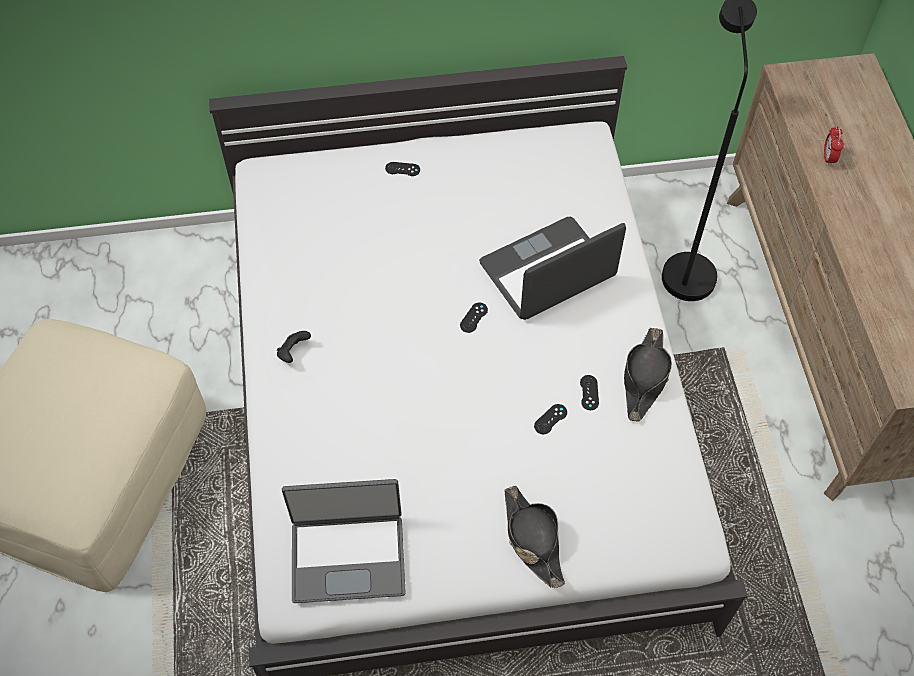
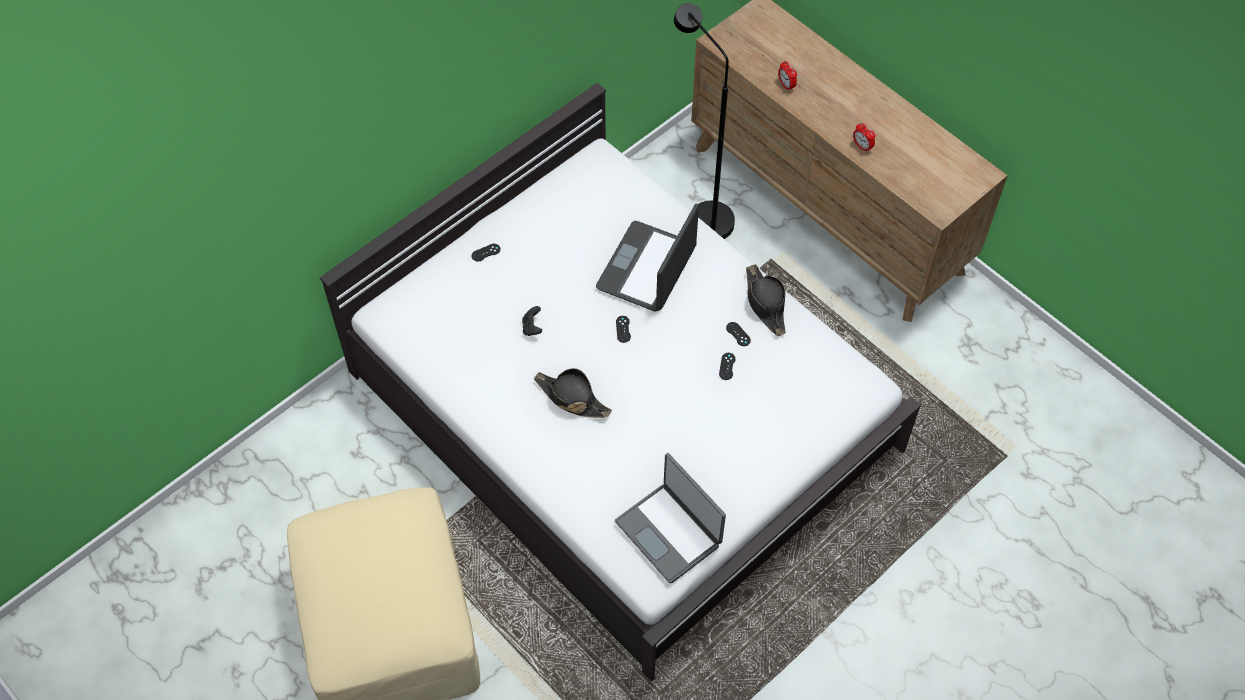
camera: 35 degrees left, 0 degrees up
black game controller [277,331,311,363] -> black game controller moved to [522,306,542,336]
laptop [282,479,406,603] -> laptop turned 90 degrees clockwise [615,453,726,583]
black hat [504,486,565,588] -> black hat moved to [534,368,612,418]
none -> alarm clock [853,123,875,153]

